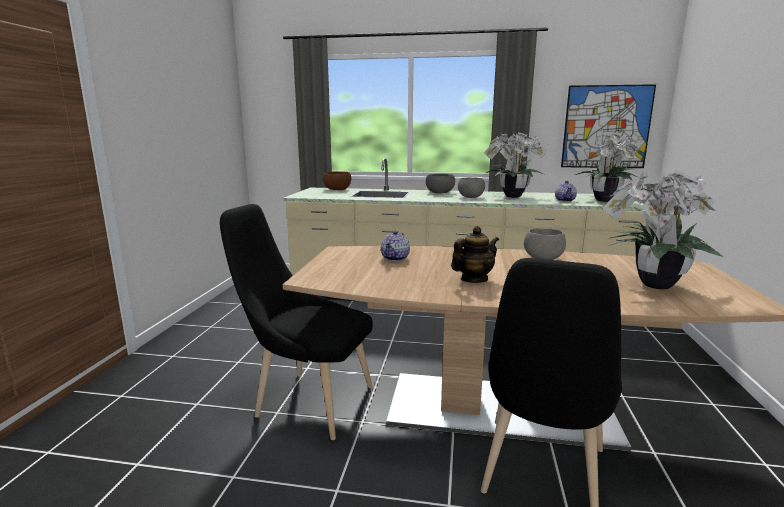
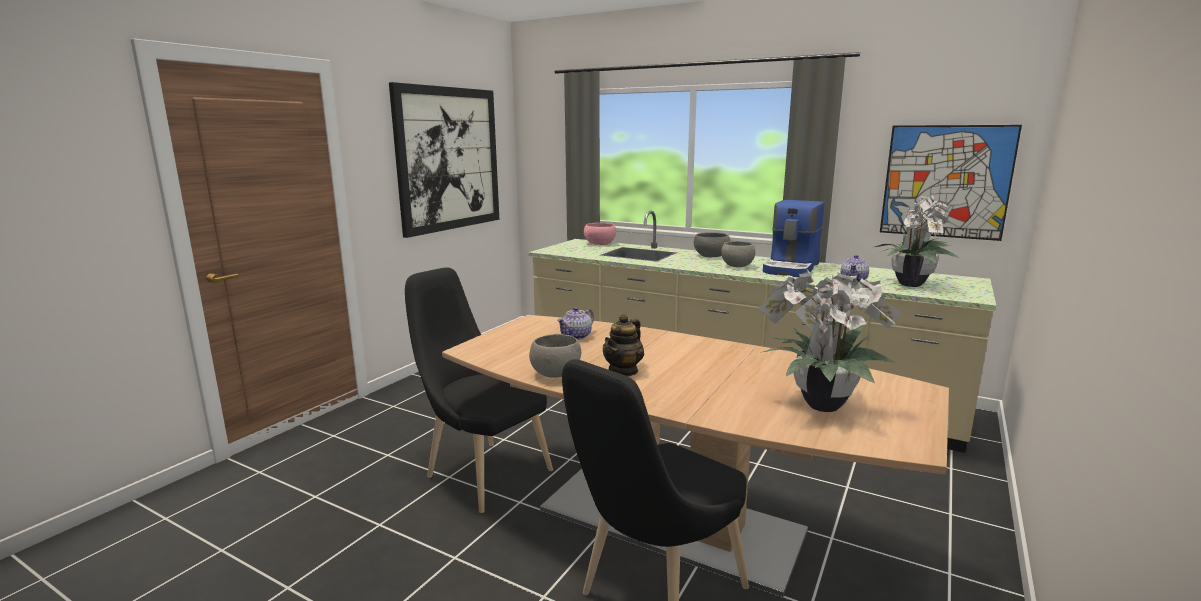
camera: 20 degrees right, 0 degrees up
brown bowl [323,172,351,190] -> pink bowl [584,223,616,245]
teapot [451,226,499,283] -> teapot turned 135 degrees clockwise [603,314,644,377]
potted plant [484,132,547,198] -> coffee machine [763,200,824,277]
grey bowl [524,228,566,260] -> grey bowl moved to [529,334,581,378]
none -> picture [389,82,499,238]

